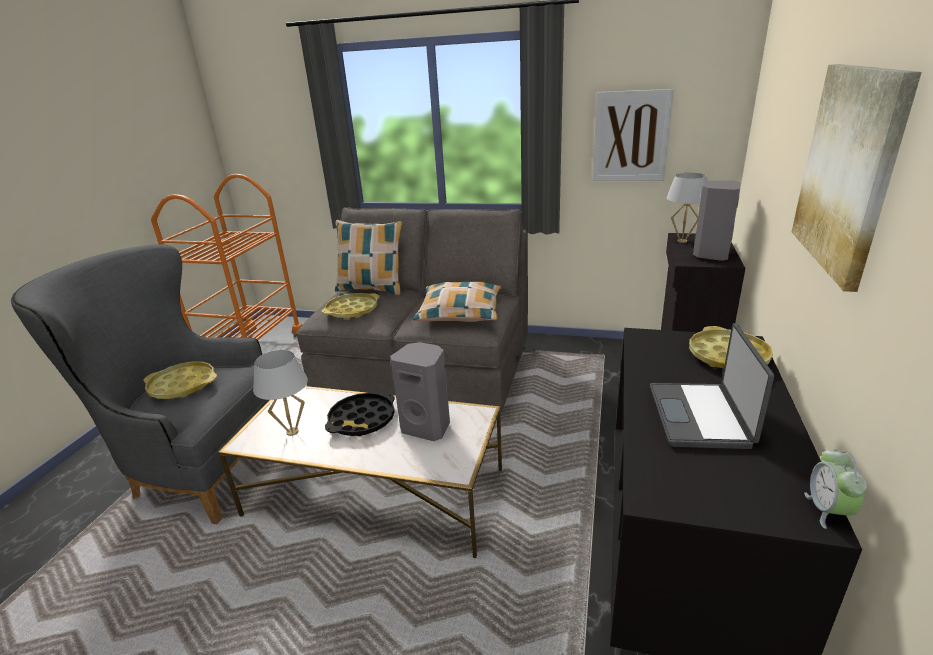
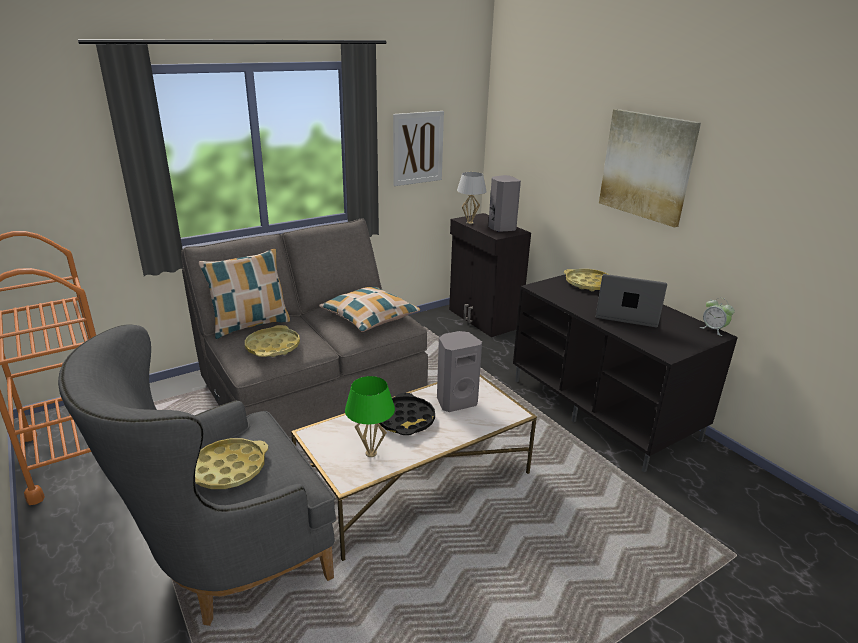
camera: 50 degrees left, 0 degrees up
white table lamp [253,350,308,436] -> green table lamp [345,376,395,457]
laptop [650,323,774,449] -> laptop turned 150 degrees clockwise [596,274,667,327]

